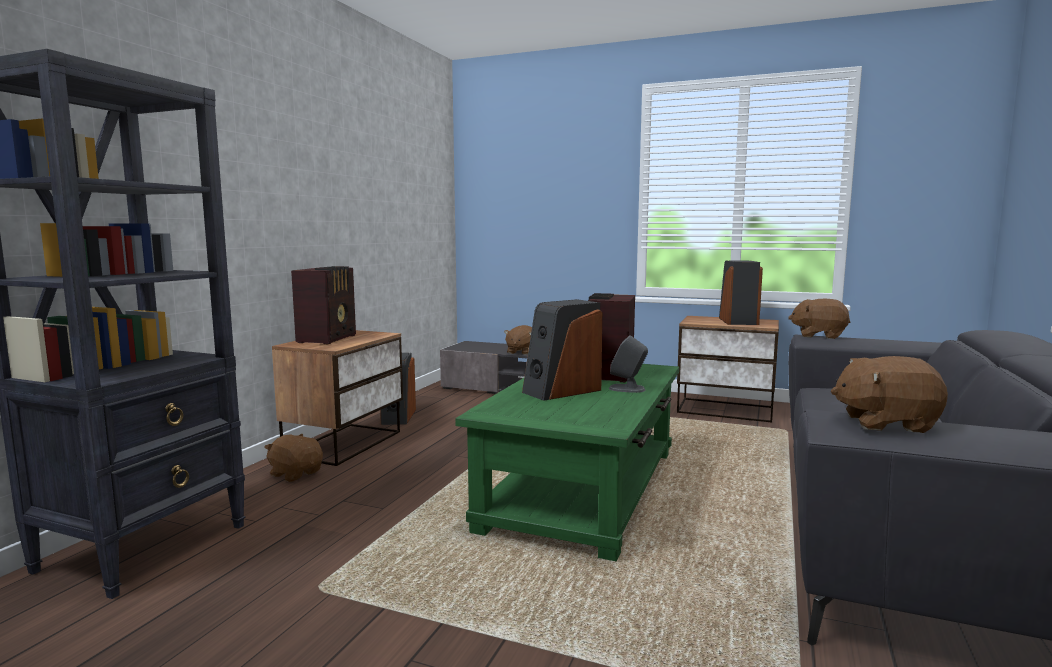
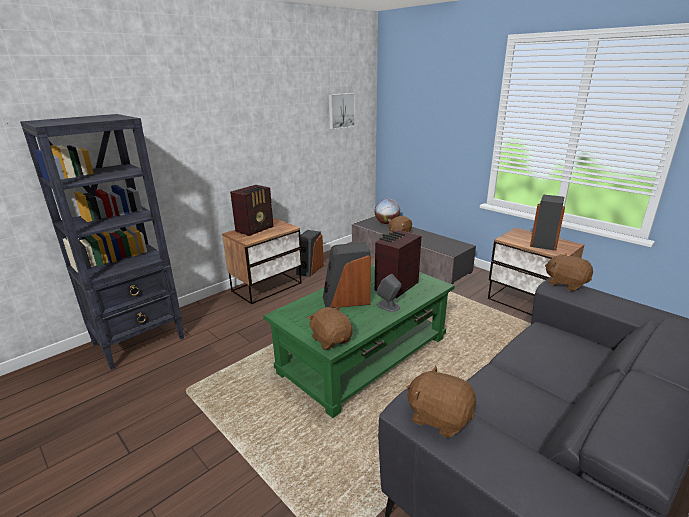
camera: 25 degrees right, 15 degrees up
brown plush toy [264,434,323,482] -> brown plush toy moved to [308,306,352,350]
none -> picture [329,93,355,130]
none -> globe [375,198,400,224]

